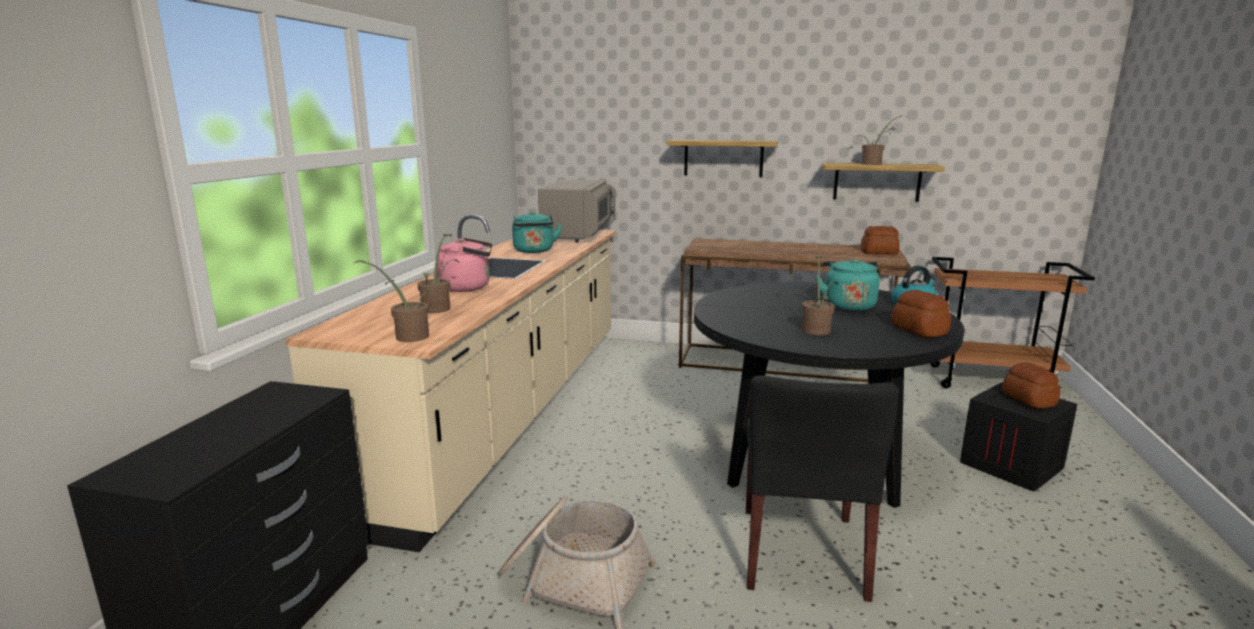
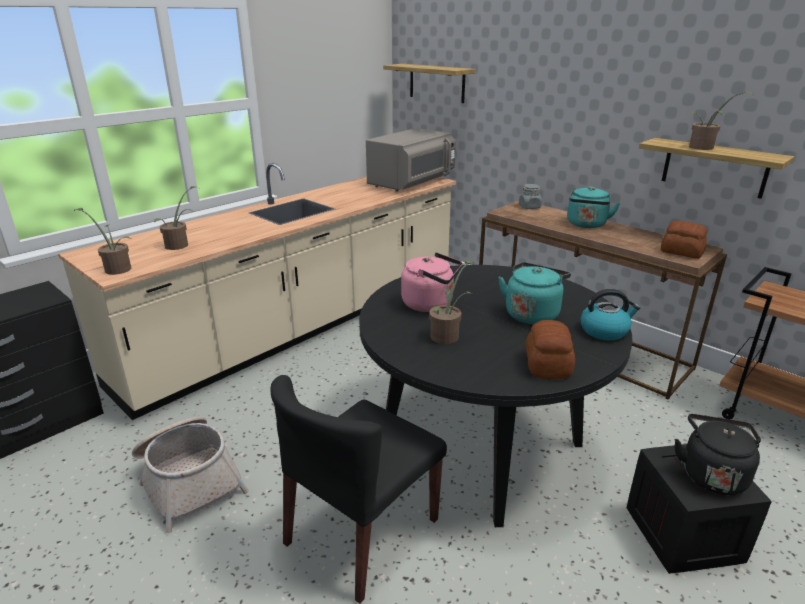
camera: 30 degrees right, 10 degrees up
pink kettle [436,238,492,292] -> pink kettle moved to [401,253,462,312]
turquoise kettle [512,211,562,253] -> turquoise kettle moved to [567,186,620,228]
shelf [667,140,778,177] -> shelf moved to [383,64,476,103]
bread [1002,363,1061,408] -> black kettle [674,414,761,495]
none -> grey jar [519,184,542,209]

